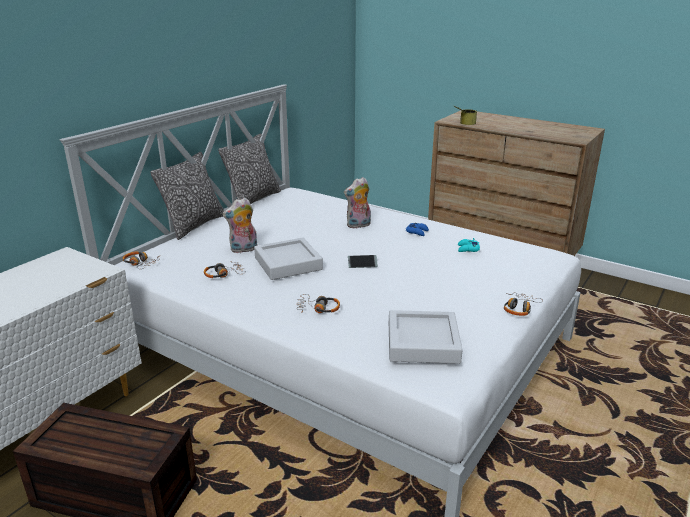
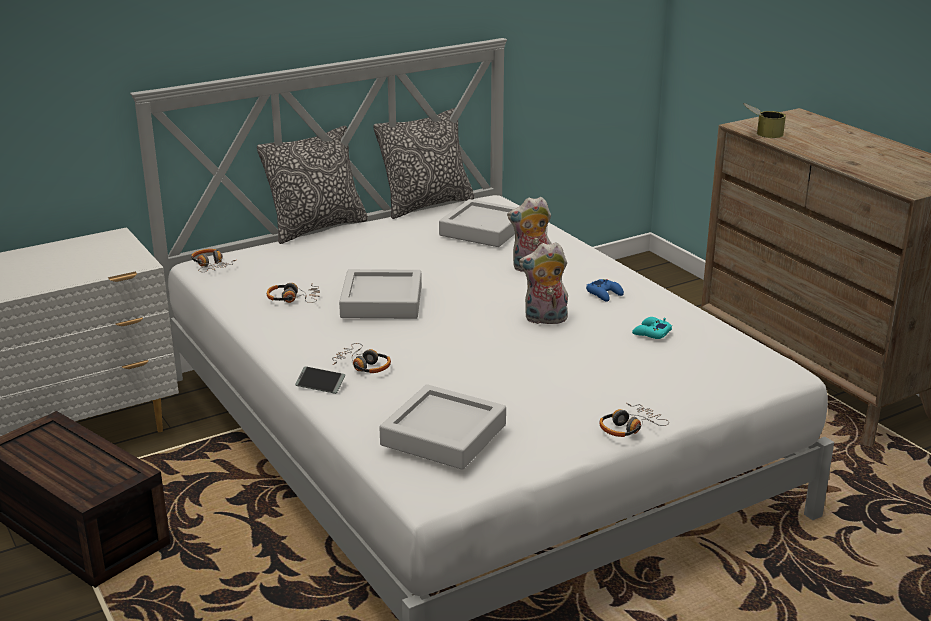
camera: 25 degrees right, 0 degrees up
plush toy [222,197,257,253] -> plush toy moved to [519,242,568,324]
phone [348,255,378,268] -> phone moved to [295,366,345,394]
none -> grey tray [439,199,516,247]

